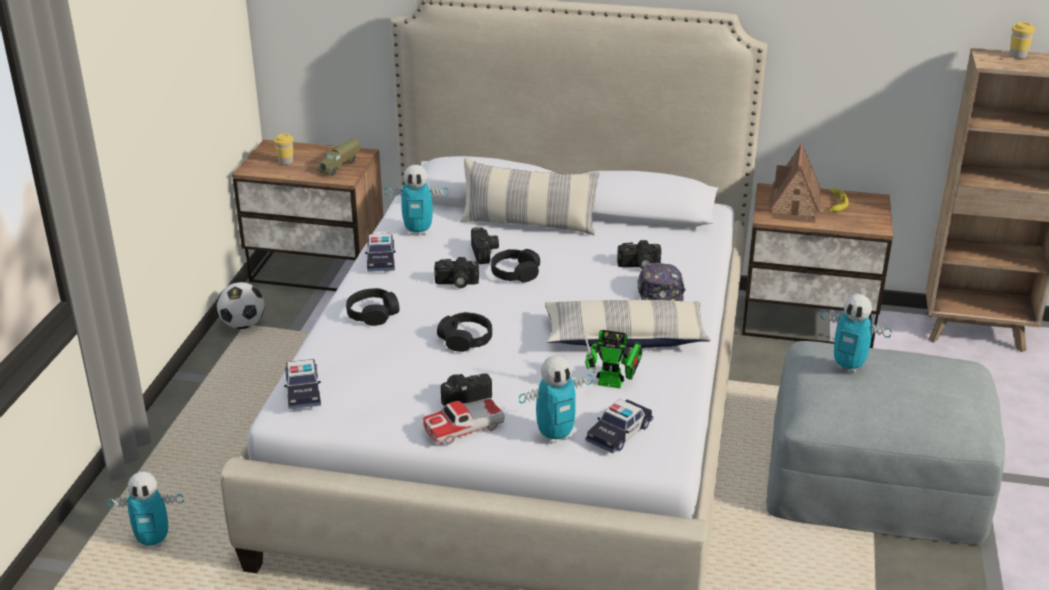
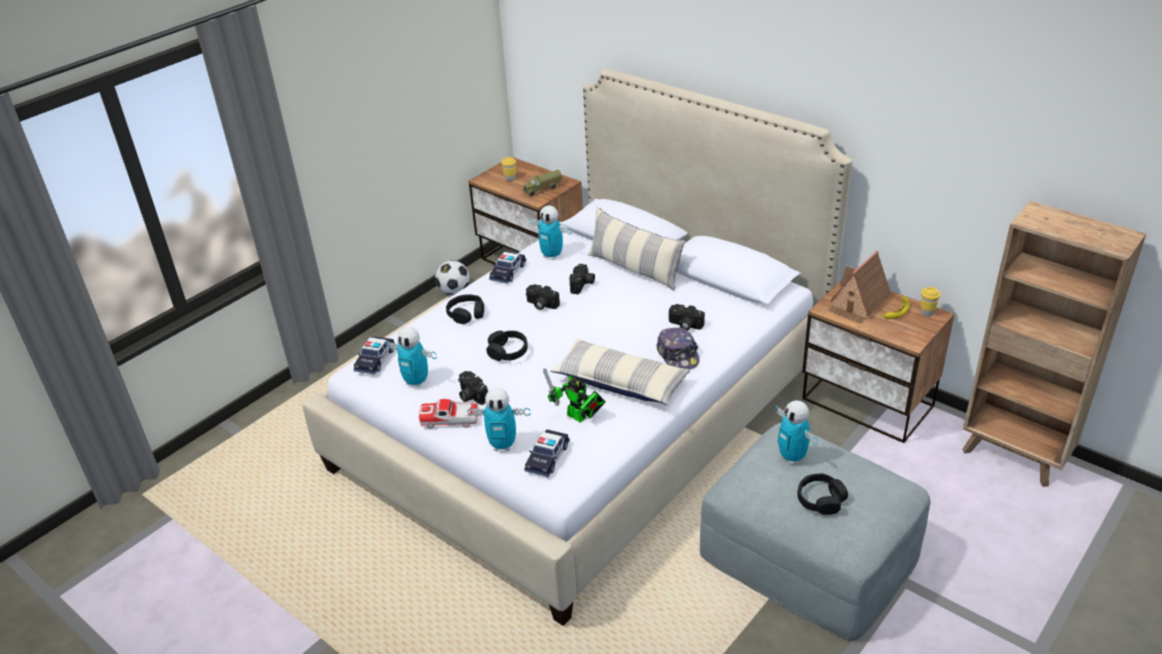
camera: 30 degrees right, 5 degrees up
toy robot [107,471,184,548] -> toy robot moved to [385,327,437,388]
camera [441,374,492,406] -> camera turned 135 degrees counterclockwise [458,371,488,405]
black headphones [491,249,540,282] -> black headphones moved to [798,473,848,515]
toy car [585,399,653,454] -> toy car turned 45 degrees counterclockwise [524,429,570,477]
cap [638,263,686,301] -> cap turned 45 degrees counterclockwise [656,328,699,370]
yellow cup [1010,22,1035,59] -> yellow cup moved to [920,287,941,317]

